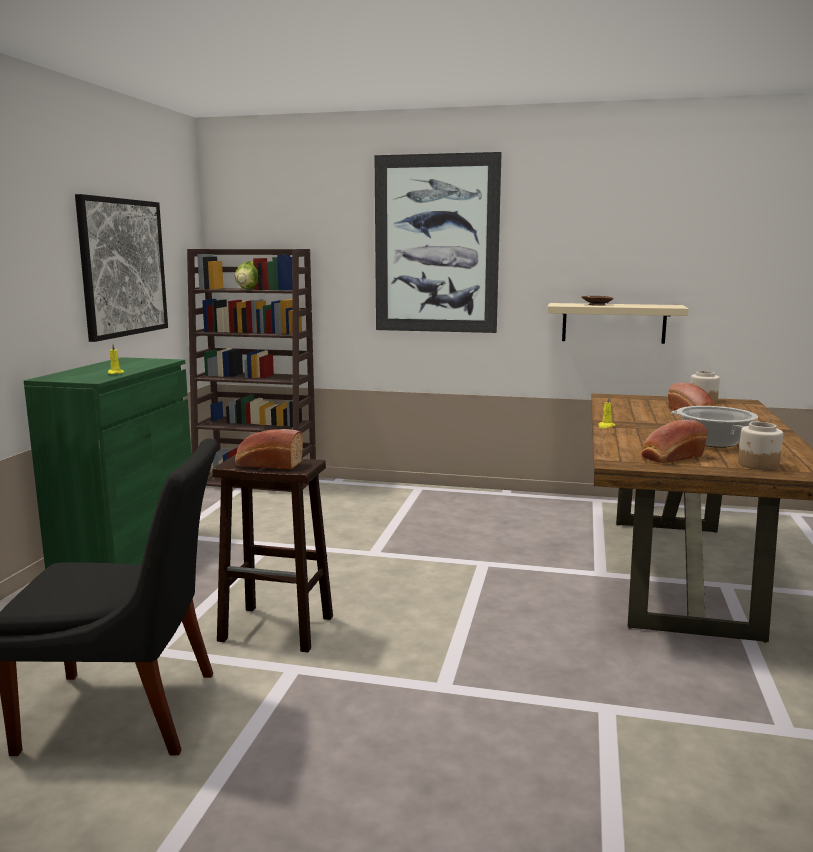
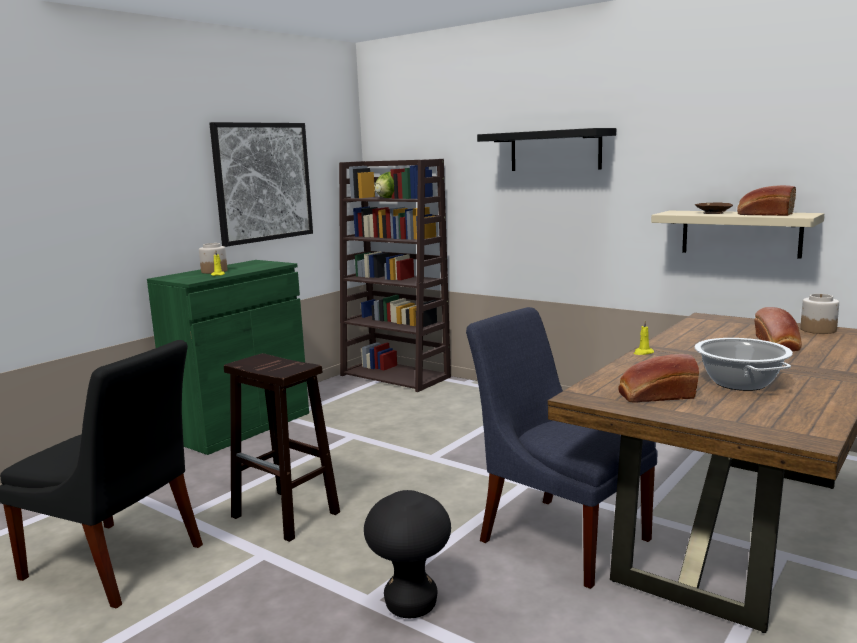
camera: 25 degrees right, 0 degrees up
bread [235,429,303,469] -> bread moved to [737,185,796,216]
picture [375,152,502,333] -> black shelf [477,128,616,171]
jar [738,422,783,470] -> jar moved to [199,243,228,274]
none -> black stool [364,490,451,618]
none -> blue chair [466,307,658,589]

